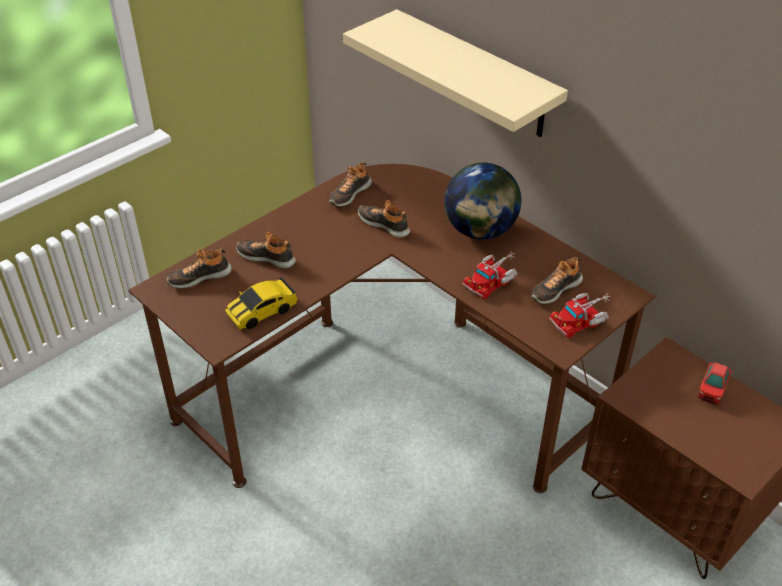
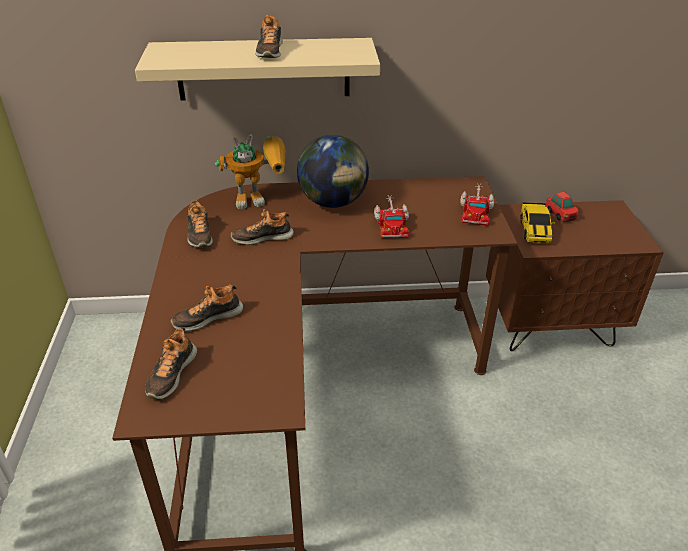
camera: 50 degrees left, 5 degrees down
toy car [225,277,298,330] -> toy car moved to [520,202,555,243]
shoe [531,257,583,304] -> shoe moved to [255,15,283,58]
none -> toy robot [215,134,286,209]

